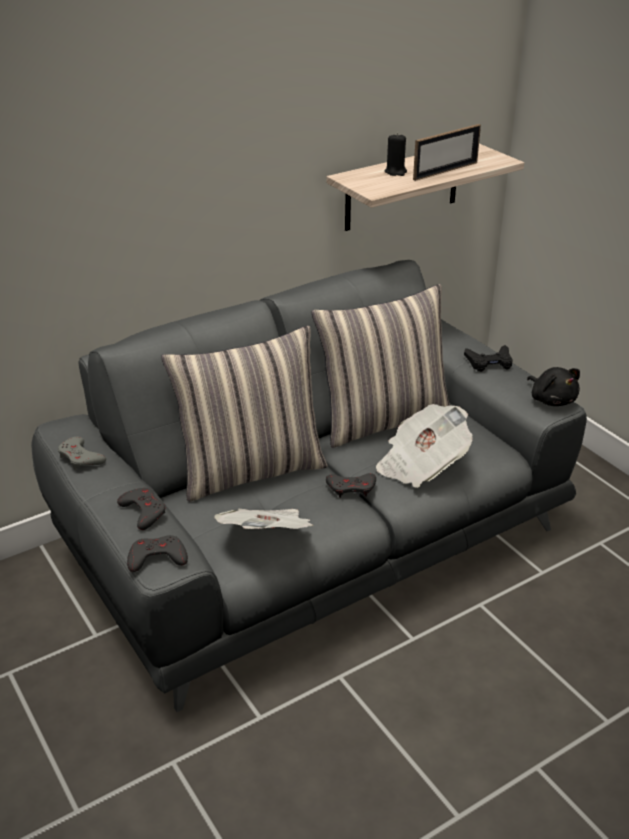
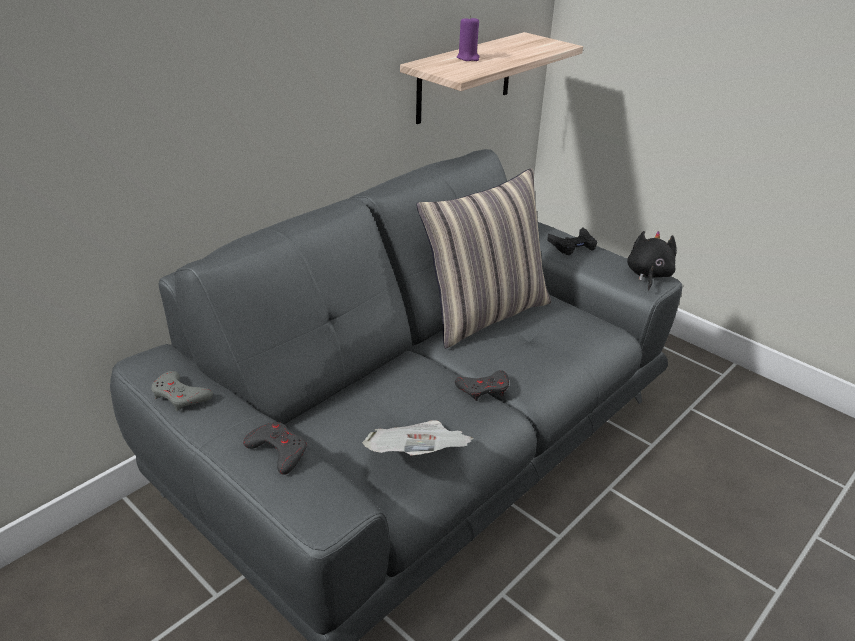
camera: 15 degrees left, 0 degrees up
grey game controller [127,535,188,572] -> none
pillow [161,326,328,502] -> none
newspaper [376,404,473,488] -> none
black candle [385,133,407,176] -> purple candle [457,15,480,61]
picture frame [413,124,481,181] -> none
black plush toy [527,367,580,406] -> black plush toy turned 120 degrees counterclockwise [627,231,677,290]

